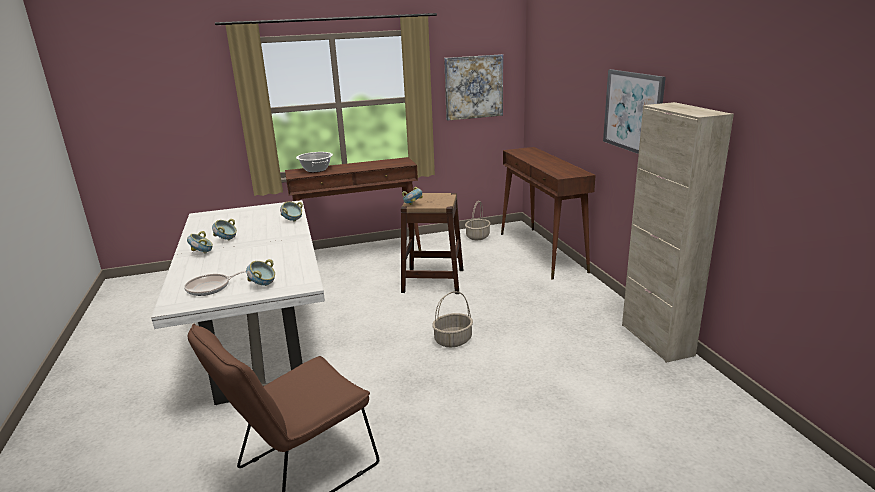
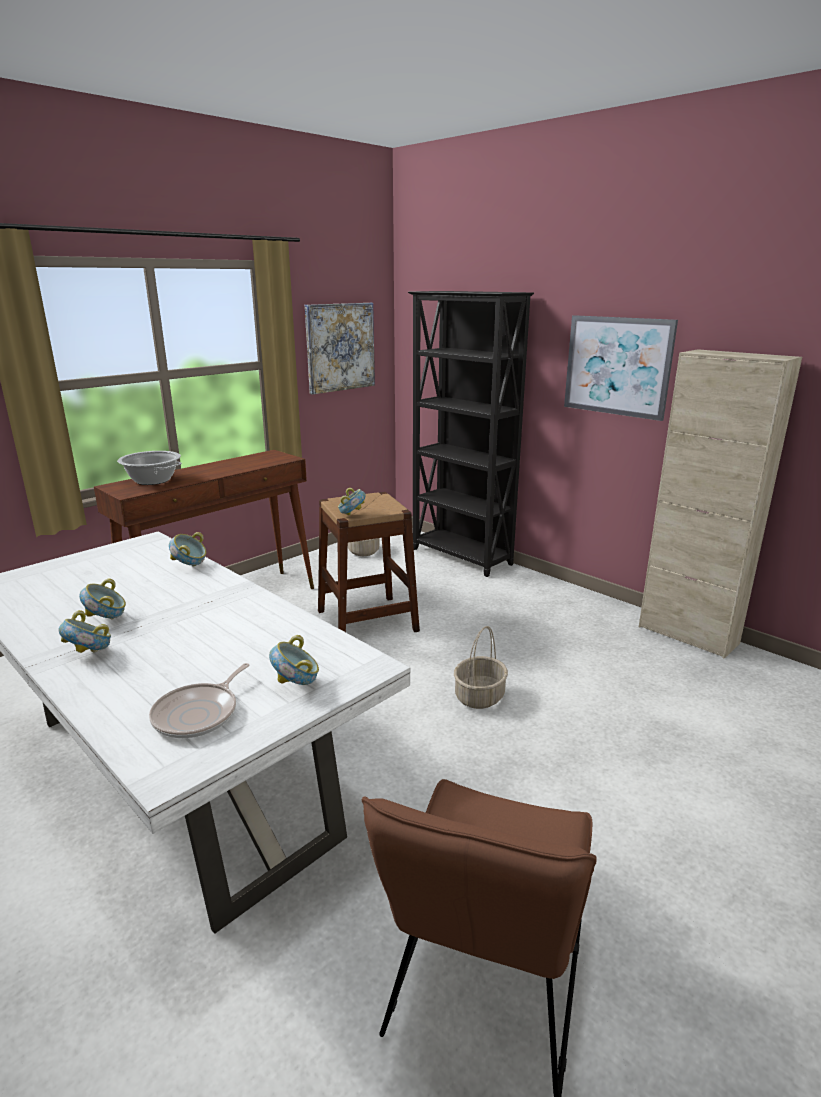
camera: 30 degrees left, 0 degrees up
brown console table [501,147,595,280] -> black bookcase [408,291,534,577]

